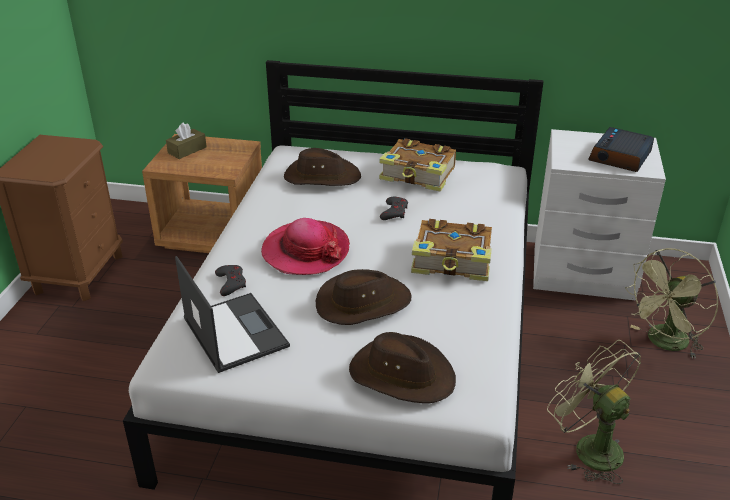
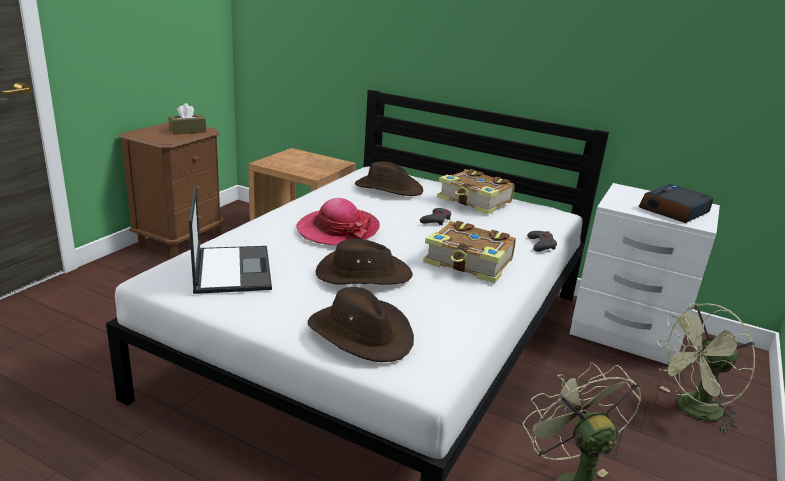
camera: 15 degrees right, 10 degrees down
brown tissue box [166,122,207,159] -> brown tissue box moved to [168,103,206,134]
grey game controller [215,265,246,296] -> grey game controller moved to [527,231,557,252]

